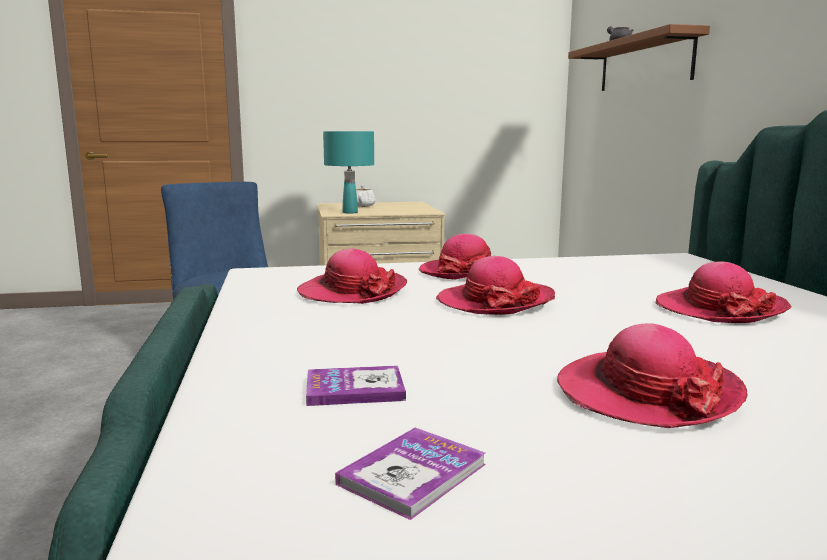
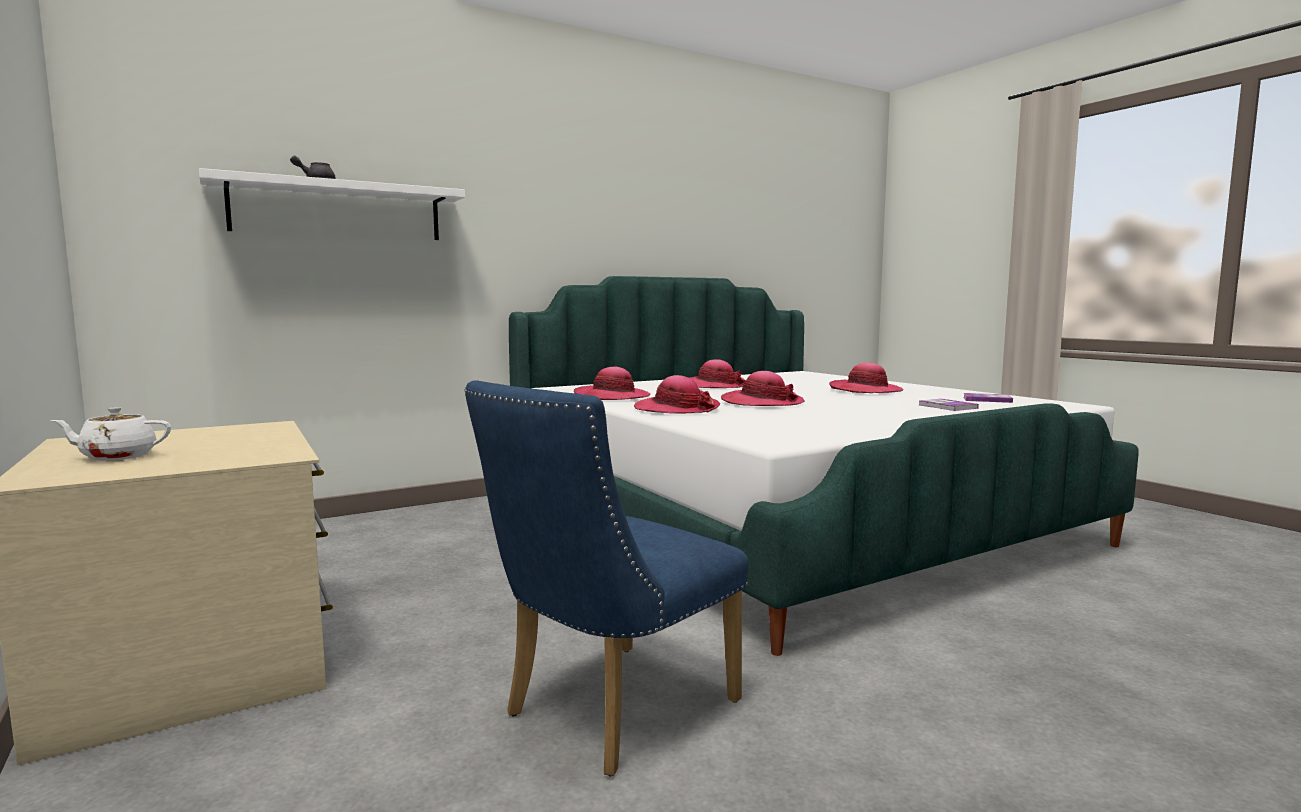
camera: 110 degrees left, 5 degrees down
hat [297,249,407,304] -> hat moved to [574,367,650,400]
turquoise table lamp [323,131,374,213] -> none
brown shelf [568,24,710,91] -> white shelf [199,168,465,240]

